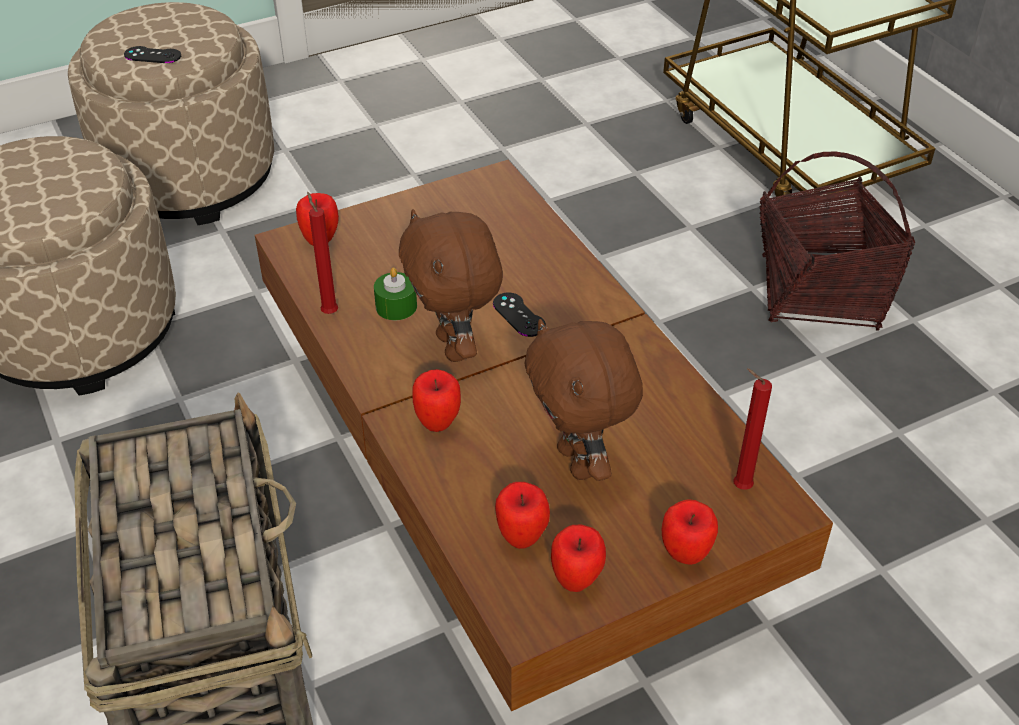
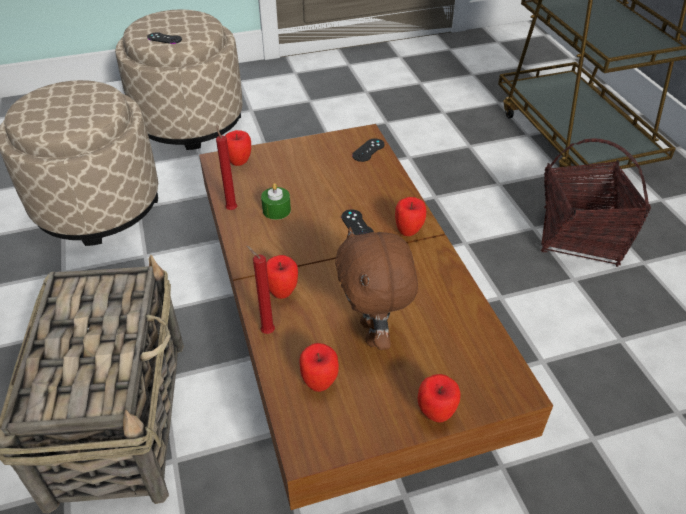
camera: 10 degrees right, 0 degrees up
brown plush toy [399,209,503,362] -> none
apple [551,525,606,592] -> apple moved to [395,197,426,236]
red candle [733,368,772,490] -> red candle moved to [246,245,275,334]
none -> black game controller [352,138,385,162]

